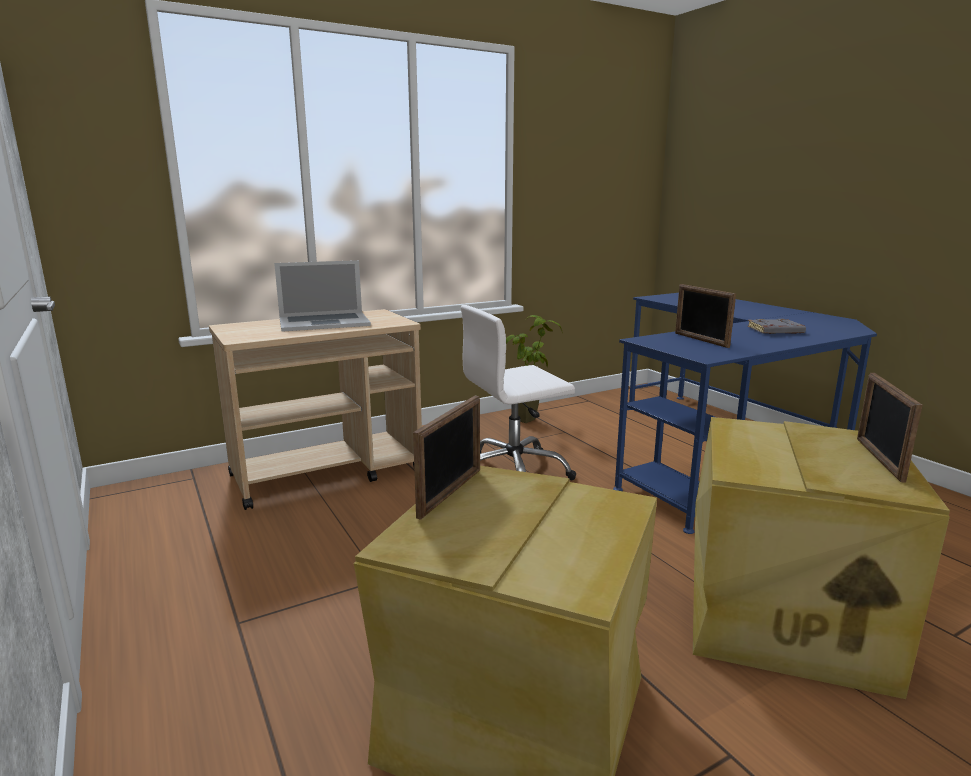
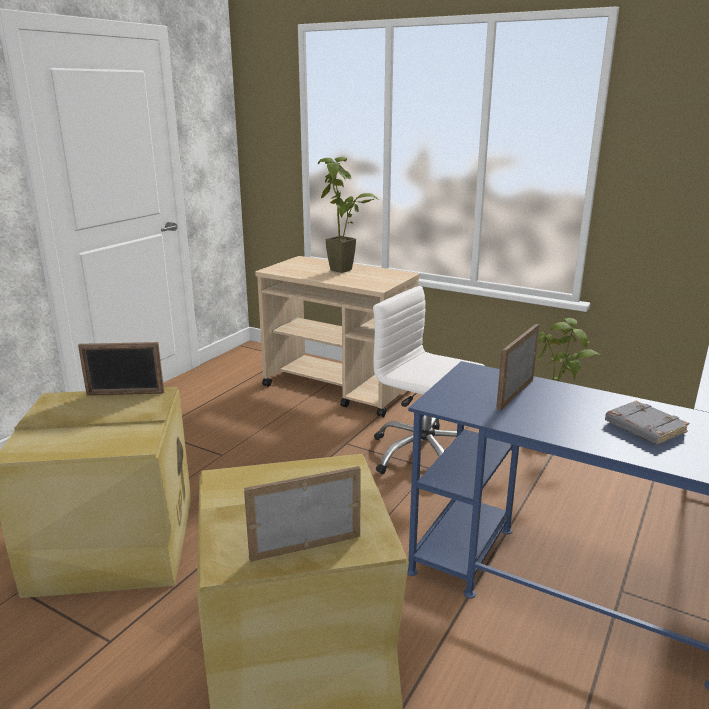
camera: 60 degrees right, 5 degrees up
laptop [274,260,371,332] -> potted plant [318,157,379,273]

